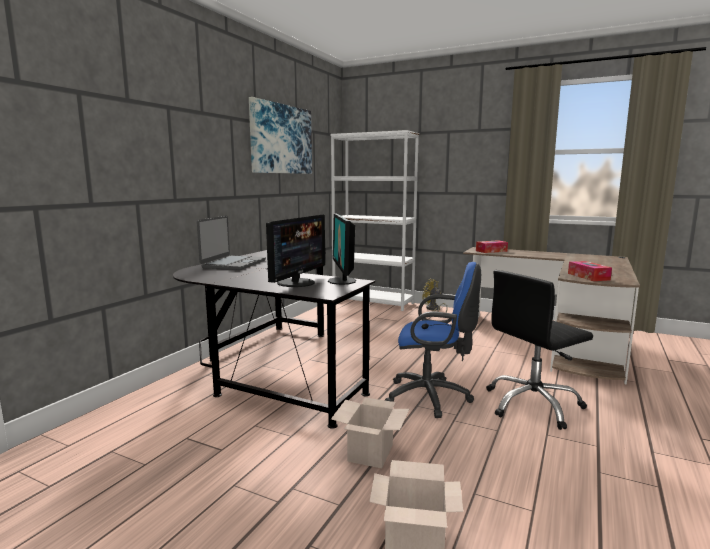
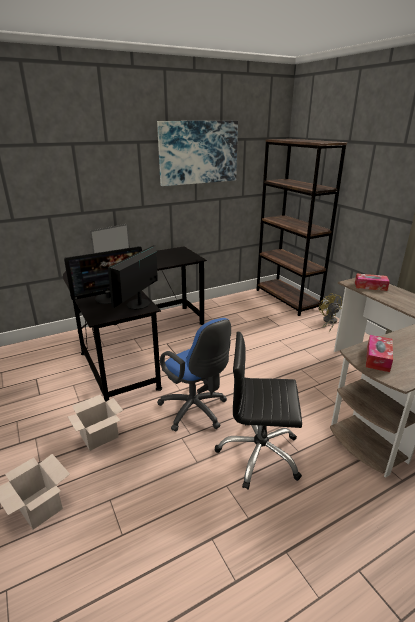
camera: 35 degrees right, 15 degrees up
white bookcase [330,130,419,311] -> brown bookcase [257,139,347,316]

